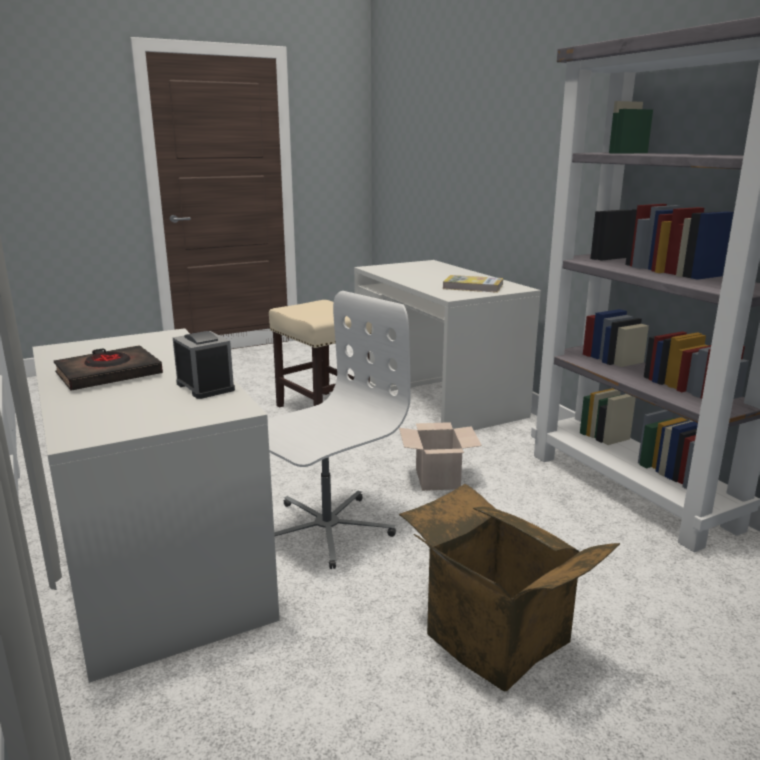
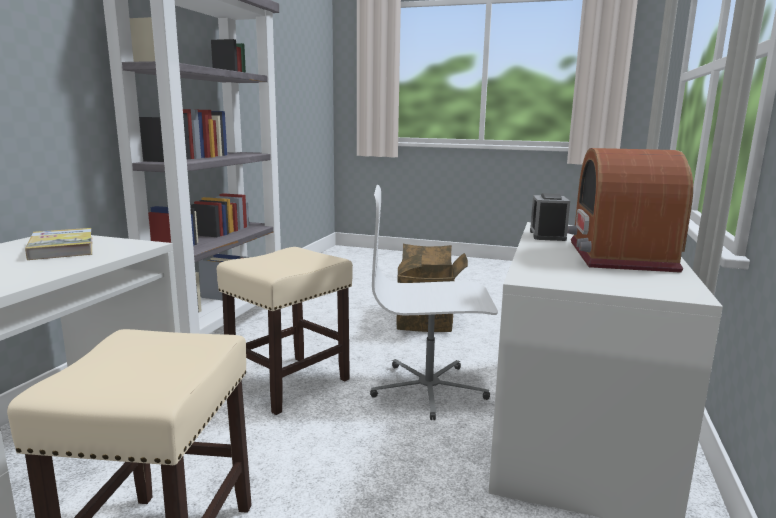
camera: 135 degrees left, 5 degrees down
black book [54,345,163,391] -> radio [567,148,693,273]
cardboard box [399,422,482,491] -> beige stool [217,247,353,415]

